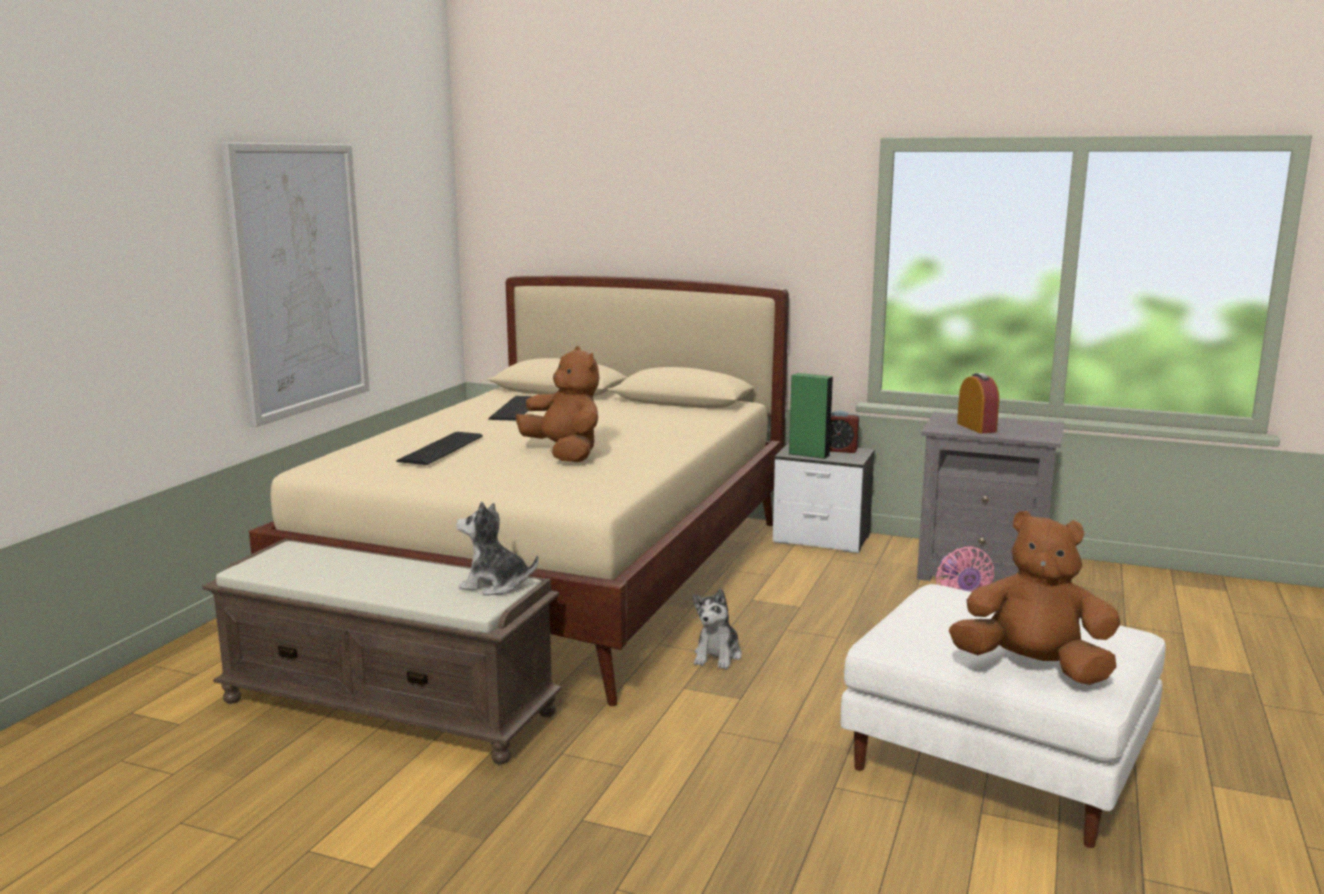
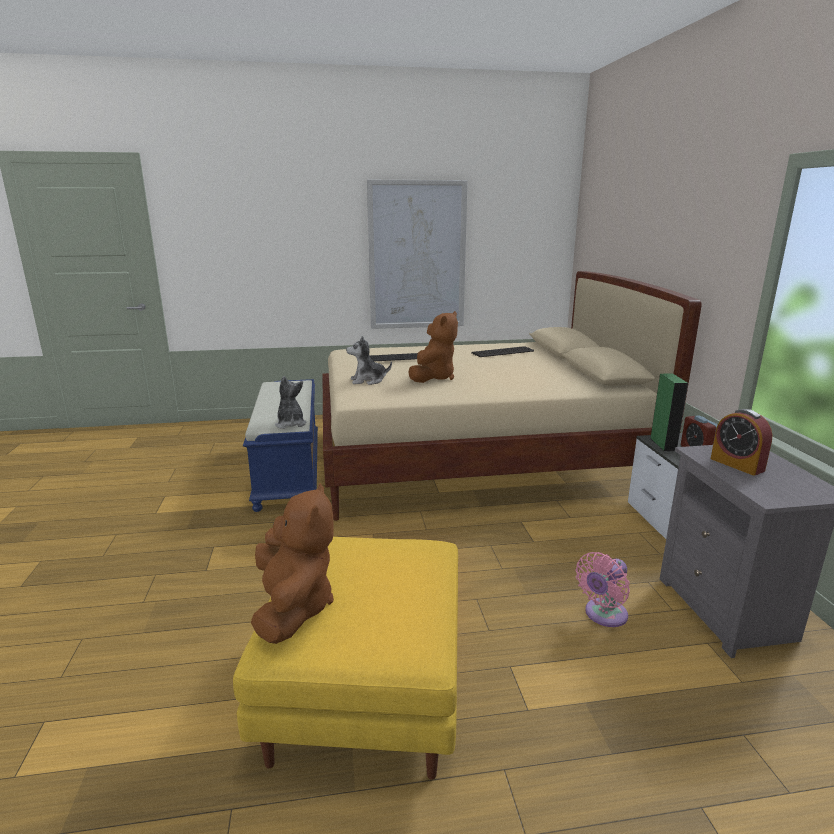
camera: 60 degrees right, 5 degrees up
brown bench [202,538,562,765] -> blue bench [243,379,318,512]
plush toy [692,588,742,669] -> plush toy moved to [346,336,392,385]
white ottoman [841,584,1166,848] -> yellow ottoman [233,537,458,780]
alarm clock [957,373,999,434] -> alarm clock turned 105 degrees clockwise [711,409,773,476]

